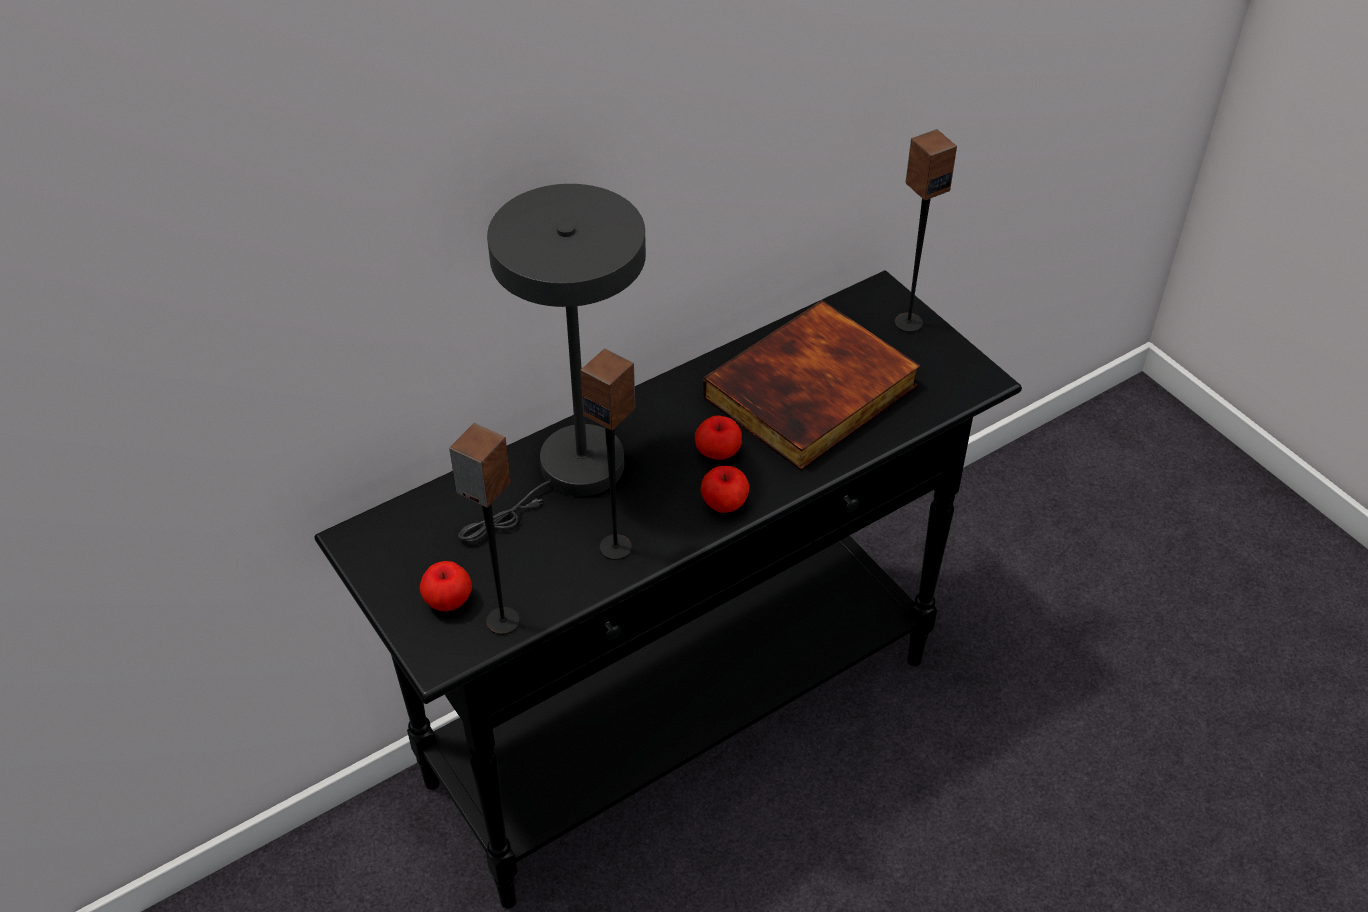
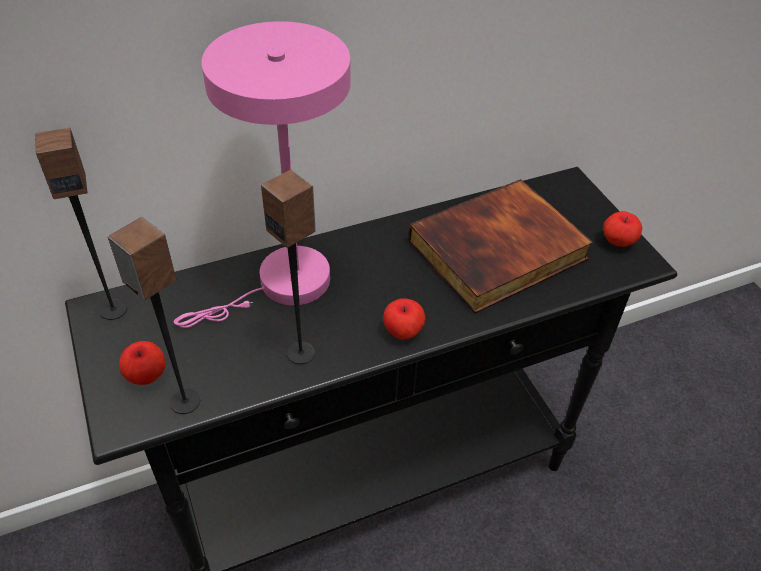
camera: 10 degrees right, 0 degrees up
grey table lamp [458,184,646,542] -> pink table lamp [174,21,351,328]
apple [695,415,742,460] -> apple moved to [603,211,642,247]
speaker [895,129,957,332] -> speaker moved to [35,127,127,320]

